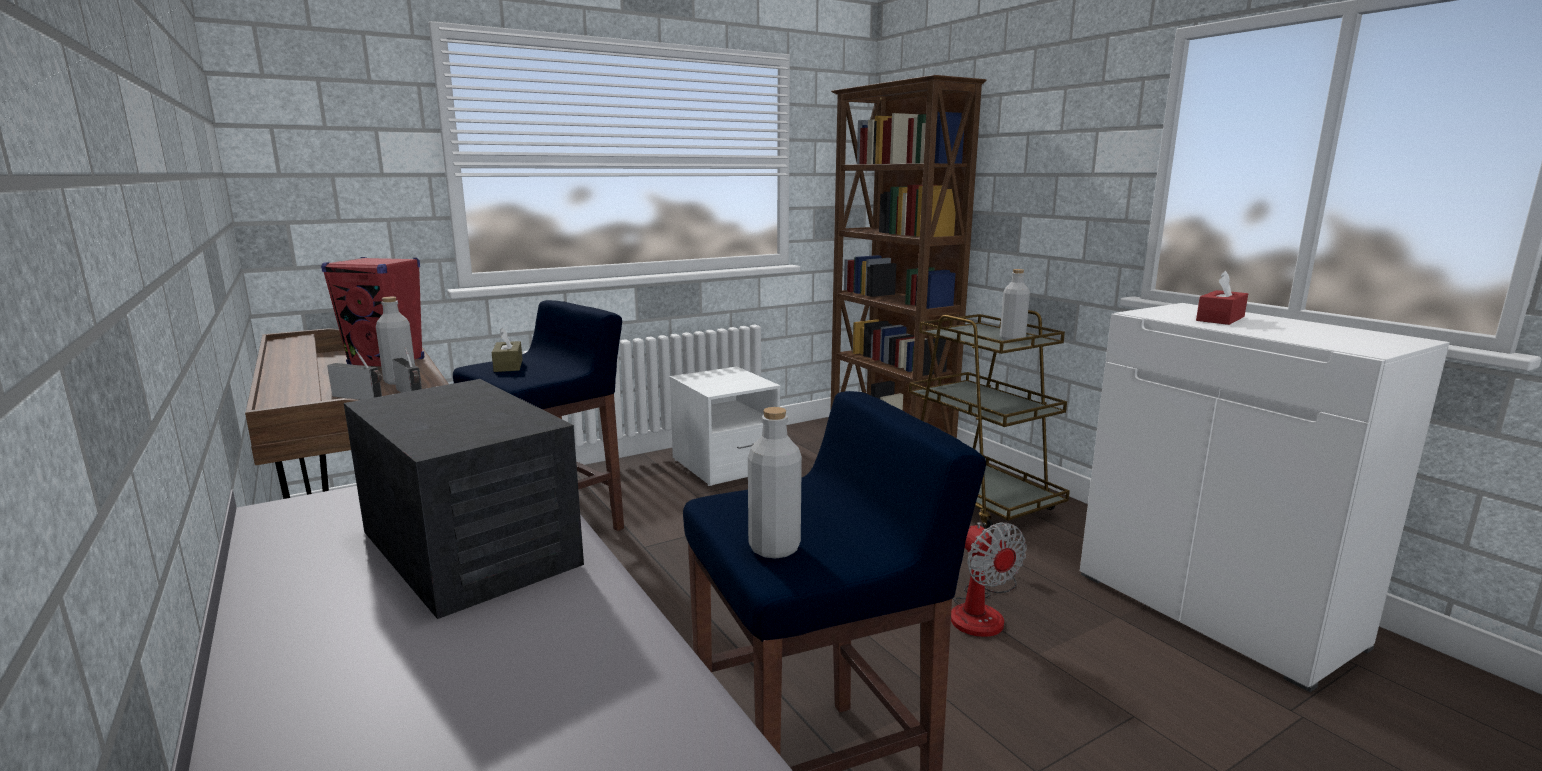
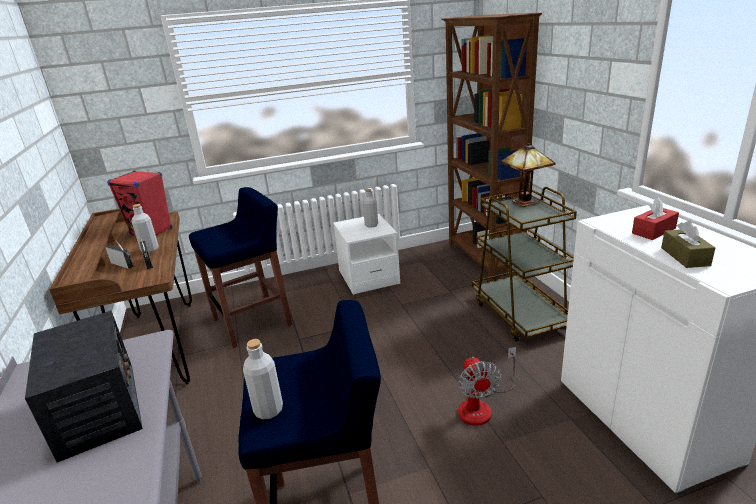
camera: 15 degrees right, 10 degrees up
brown tissue box [492,327,523,372] -> brown tissue box moved to [661,220,715,268]
grey bottle [1000,269,1030,340] -> grey bottle moved to [363,189,378,228]
none -> table lamp [501,143,556,207]

